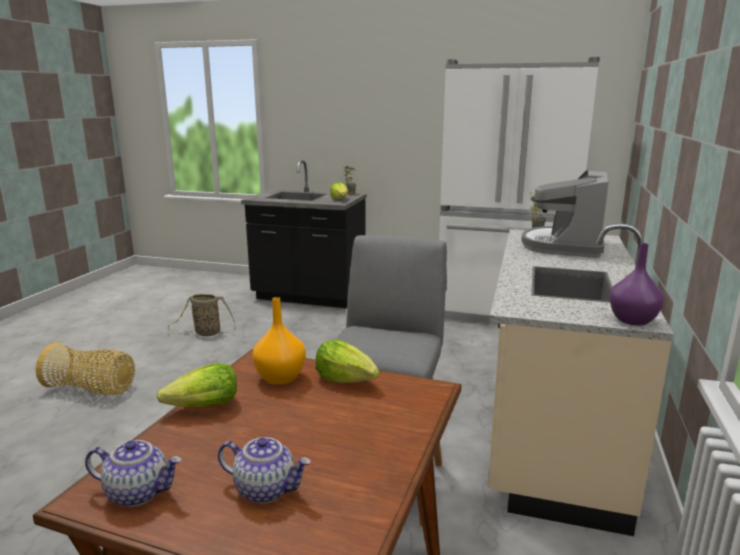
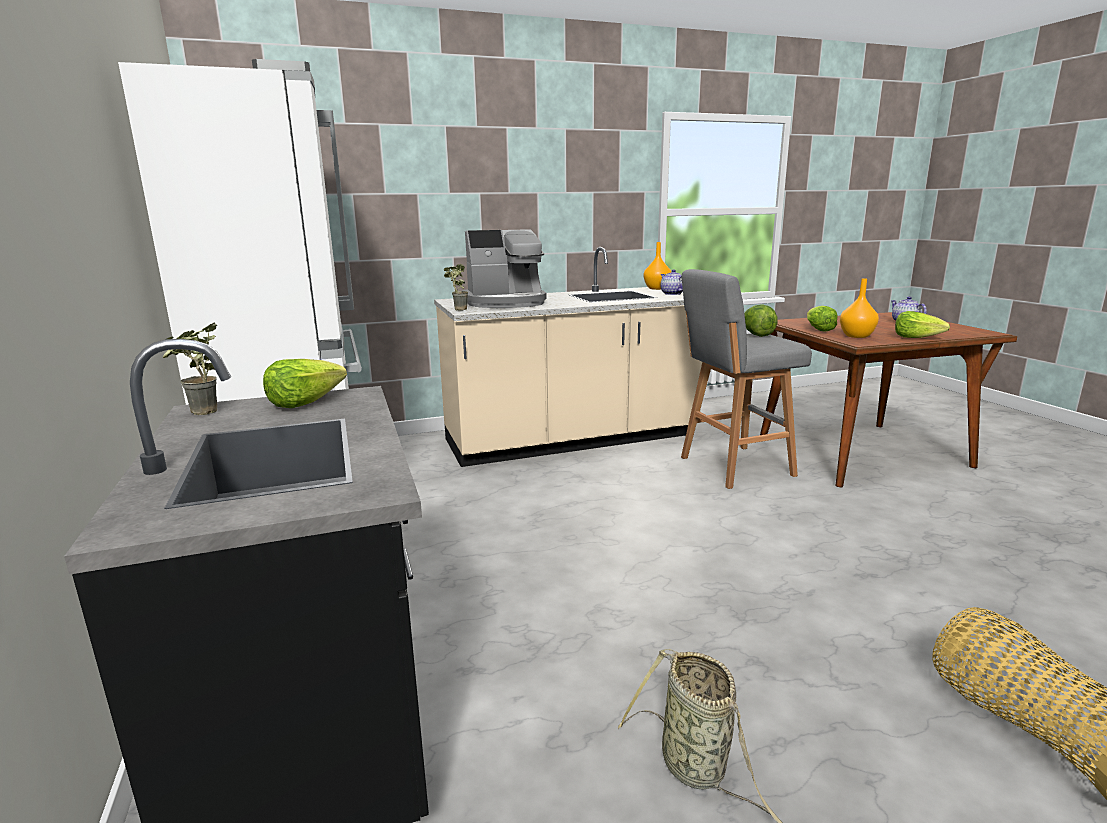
camera: 125 degrees left, 0 degrees up
teapot [85,440,182,507] -> teapot moved to [661,269,683,295]
purple vase [609,243,664,325] -> orange vase [644,242,671,290]
none -> lettuce [744,304,778,337]

